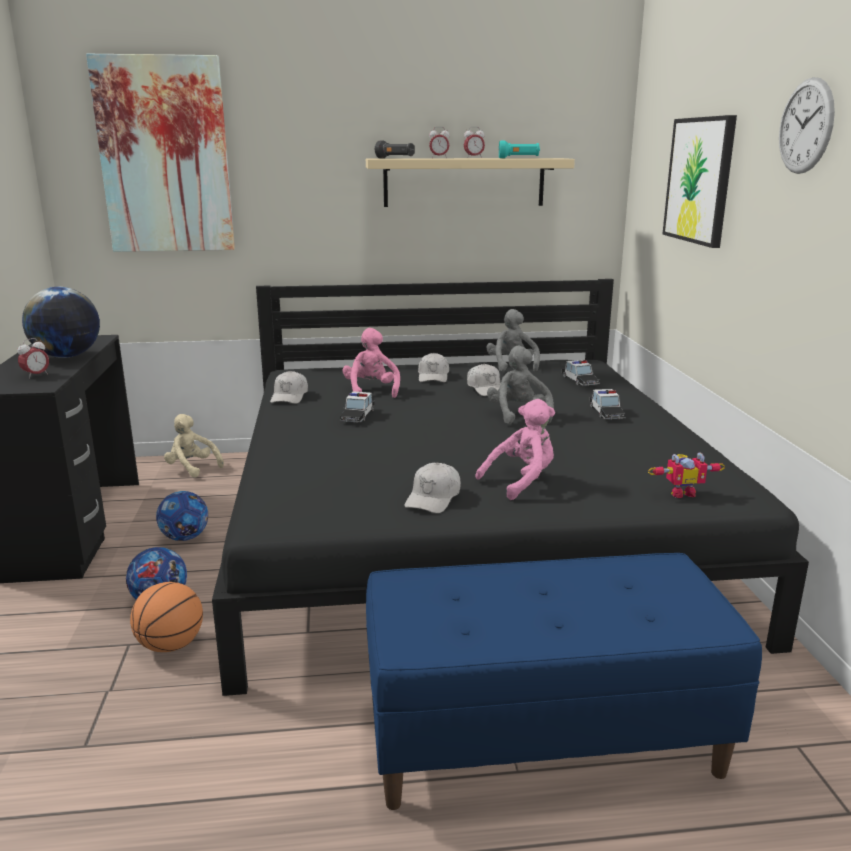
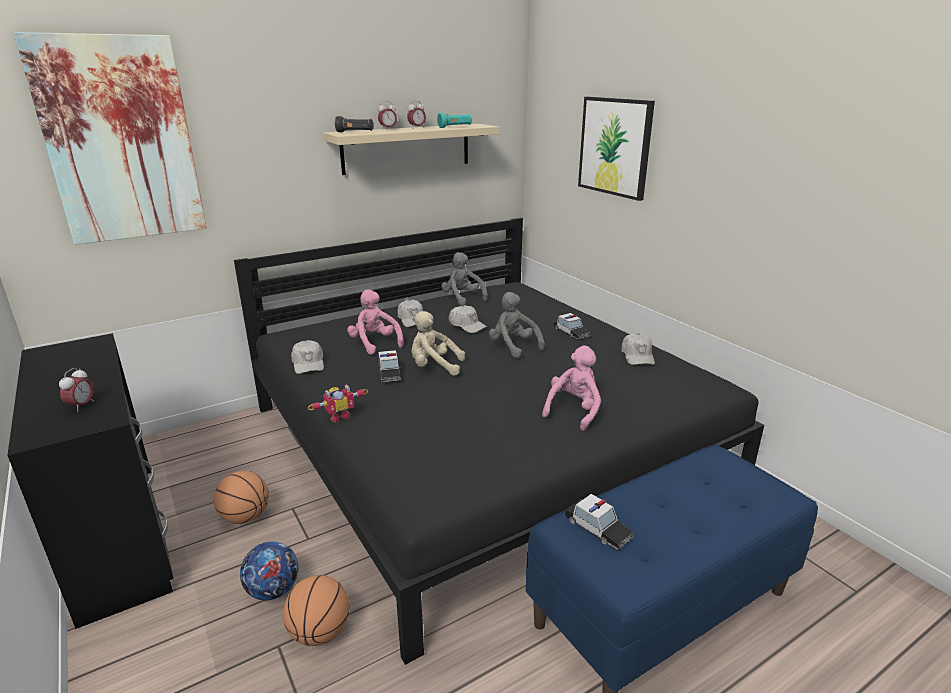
camera: 25 degrees left, 5 degrees up
globe [22,287,100,358] -> none
football [156,491,208,541] -> basketball [214,471,269,524]
beige plush toy [164,414,224,477] -> beige plush toy moved to [411,311,465,376]
white cap [404,463,461,513] -> white cap moved to [621,333,655,365]
toy car [562,360,600,386] -> toy car moved to [565,494,634,550]
toy robot [648,452,725,498] -> toy robot moved to [307,385,368,423]
wall clock [779,77,835,174] -> none

